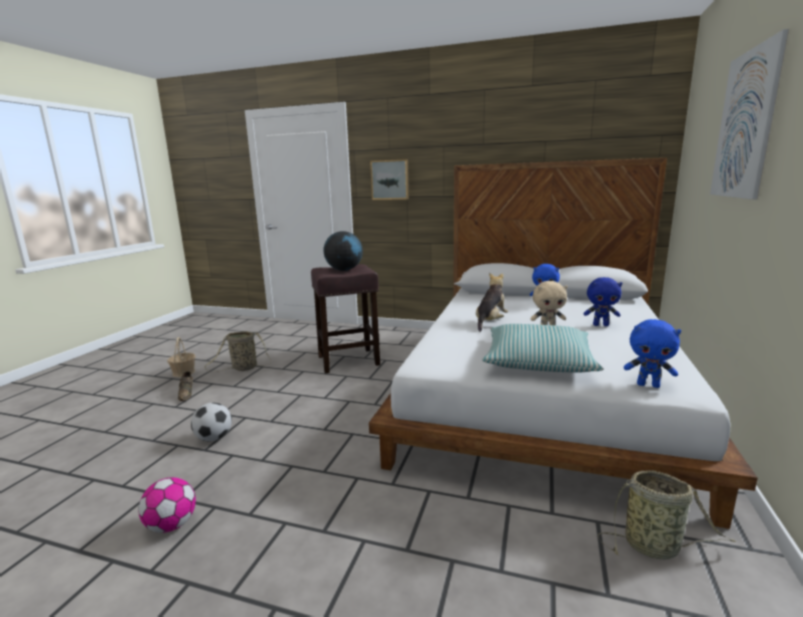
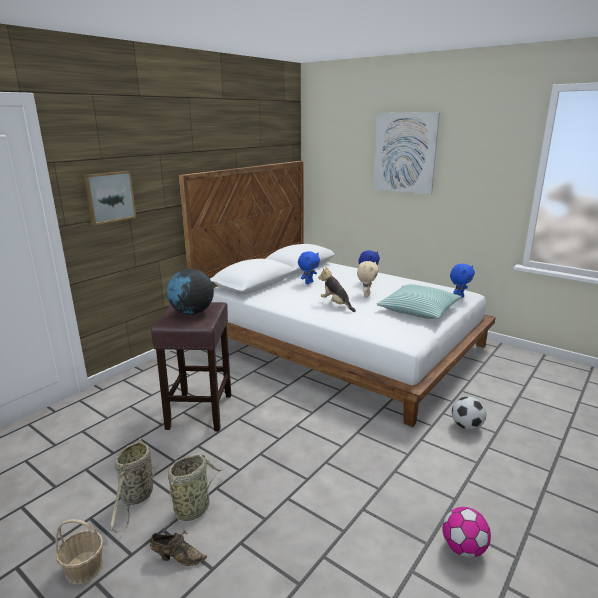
camera: 70 degrees left, 5 degrees up
football [191,403,232,441] -> football moved to [452,396,486,430]
basket [597,470,736,559] -> basket moved to [163,455,226,535]

